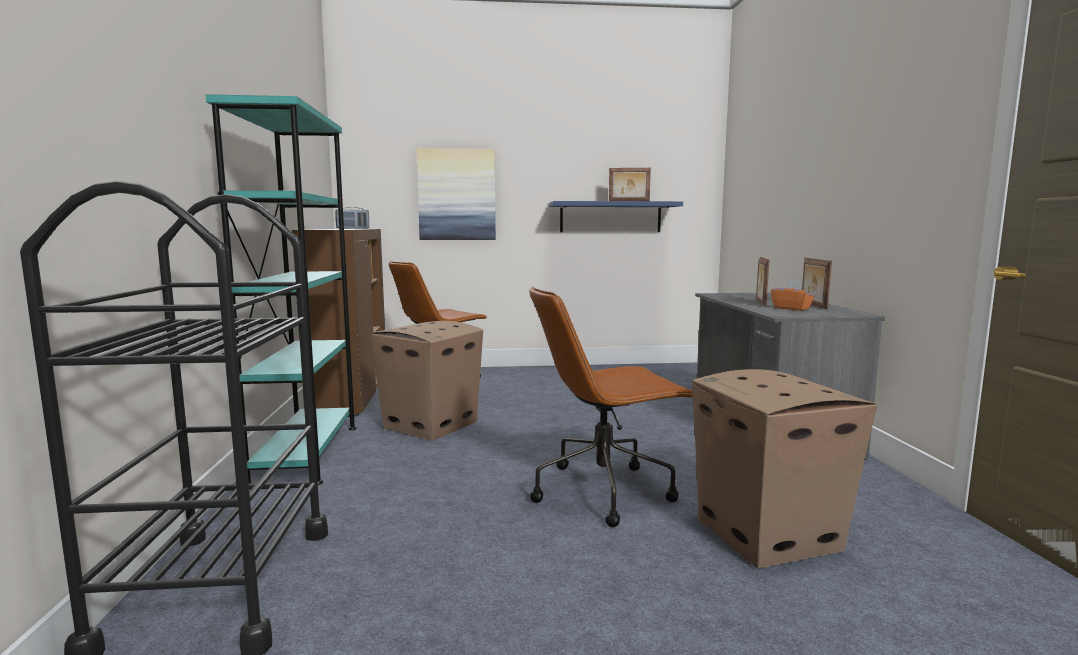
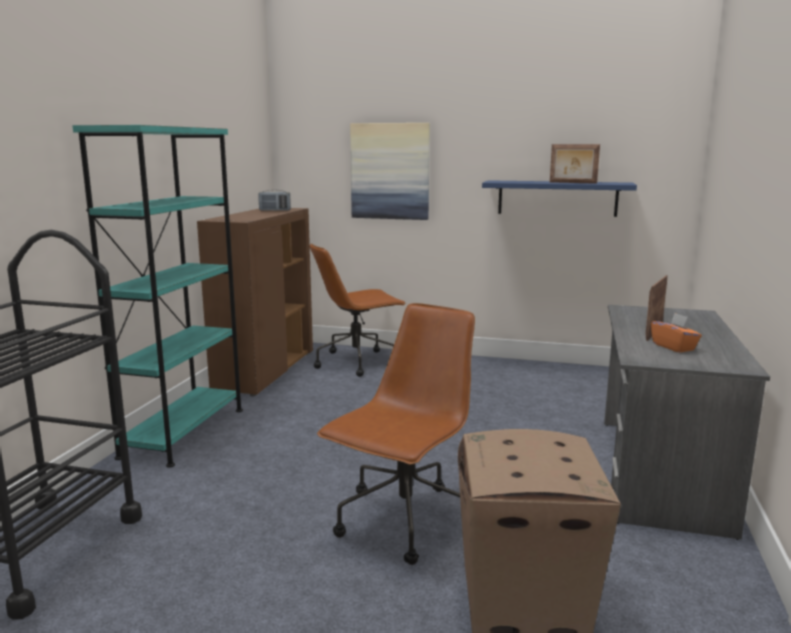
camera: 20 degrees right, 5 degrees up
cardboard box [371,321,483,441] -> none
brown office chair [529,286,692,527] -> brown office chair turned 120 degrees clockwise [317,303,475,565]
picture frame [802,258,832,310] -> none

